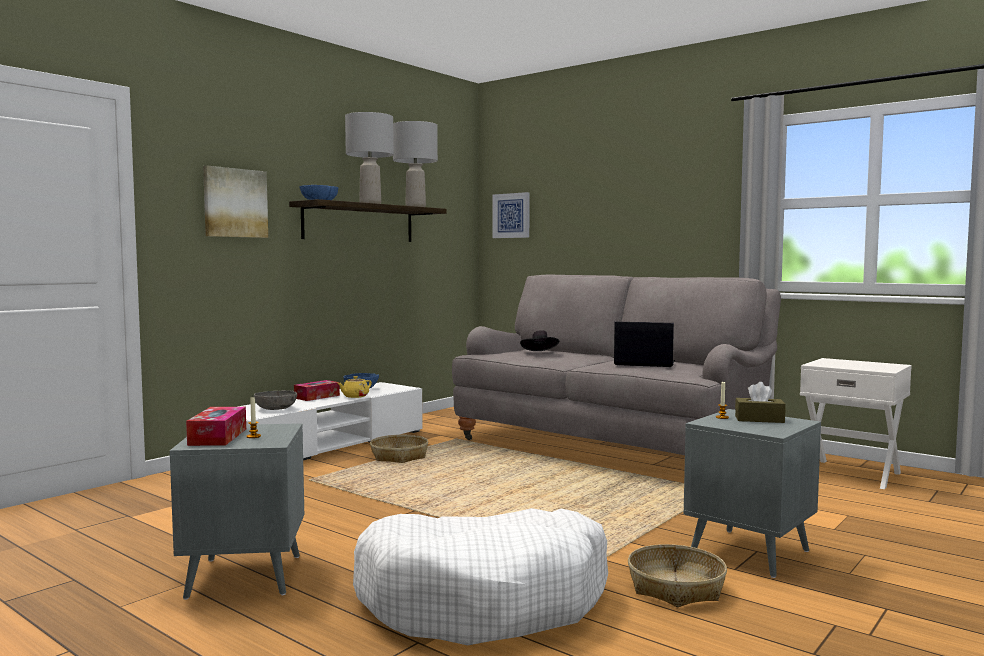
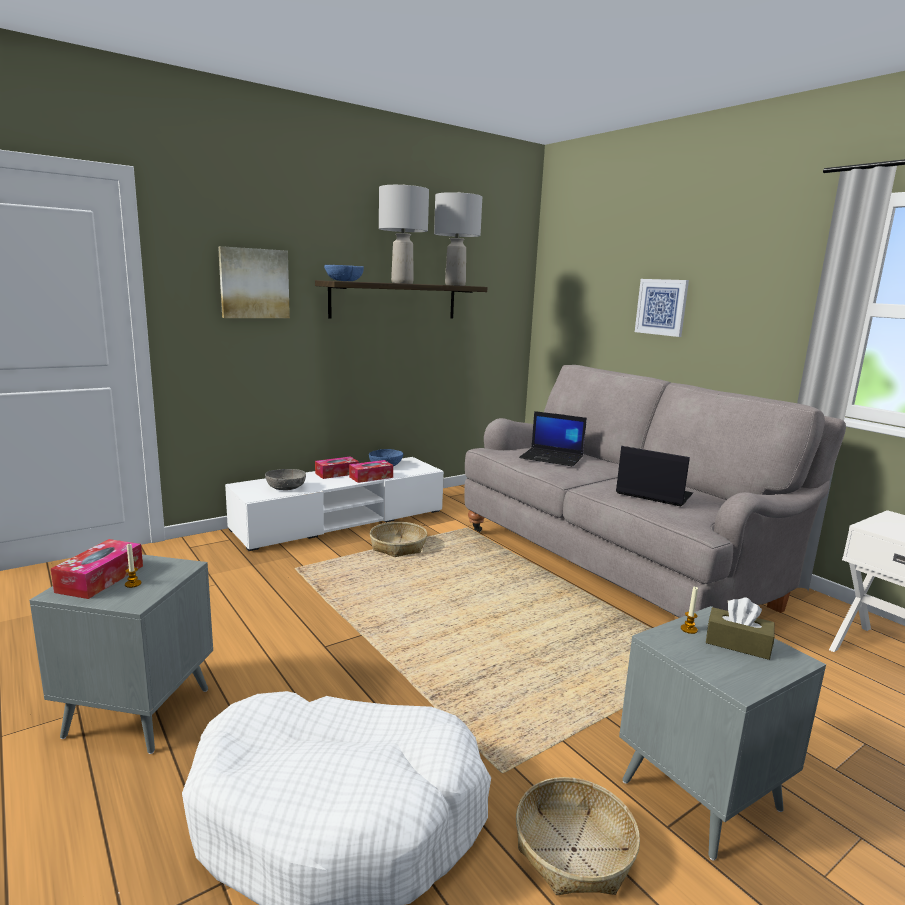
camera: 15 degrees right, 10 degrees up
yellow teapot [338,376,372,398] -> tissue box [349,460,393,483]
picture [492,192,530,238] -> picture moved to [635,279,689,337]
black hat [520,330,559,351] -> laptop [519,411,587,466]

